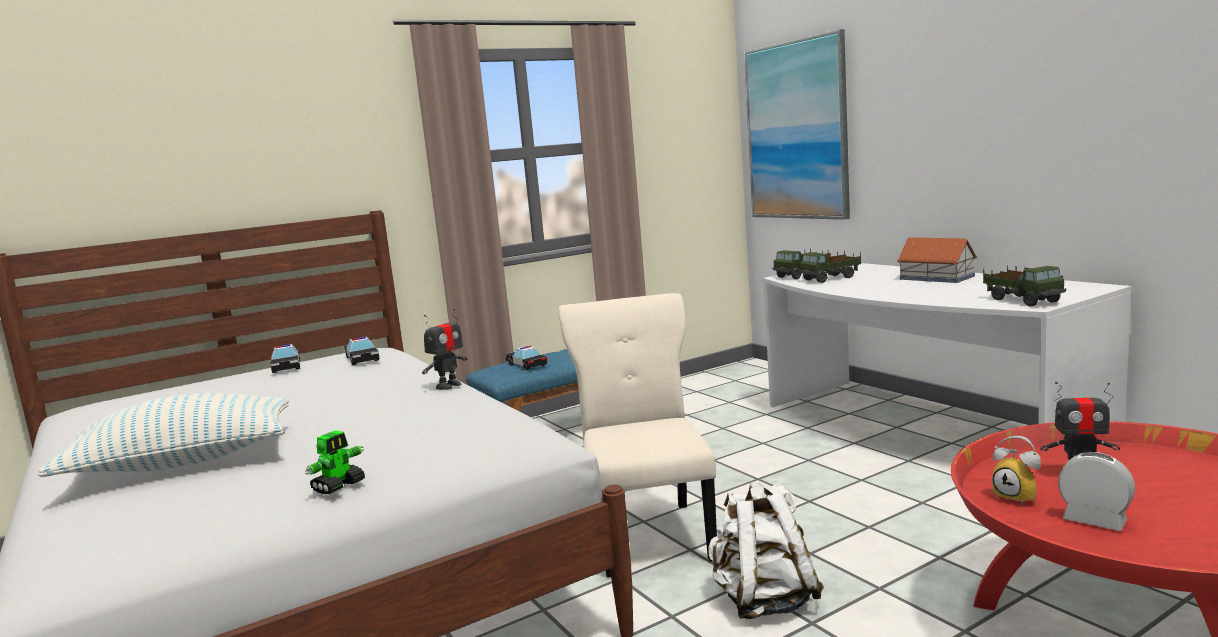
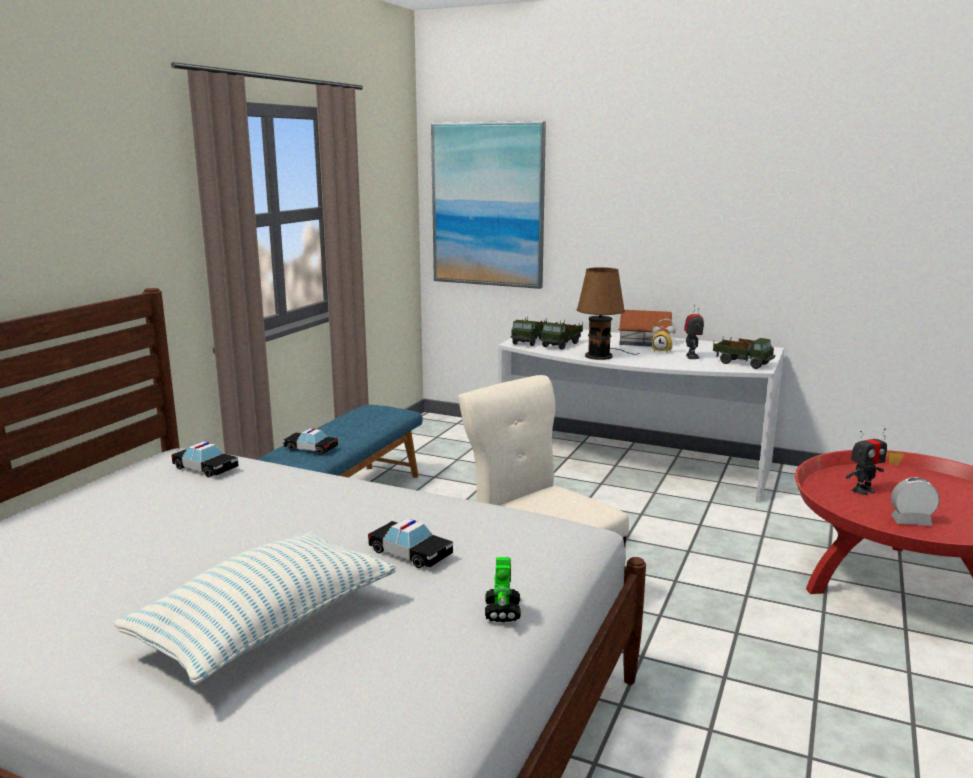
camera: 35 degrees left, 5 degrees up
toy car [270,344,300,373] -> toy car moved to [368,518,453,568]
toy robot [422,309,467,390] -> toy robot moved to [684,305,704,359]
white backpack [708,483,824,619] -> none
alarm clock [992,436,1041,506] -> alarm clock moved to [652,319,675,352]
none -> brown table lamp [577,267,639,360]

